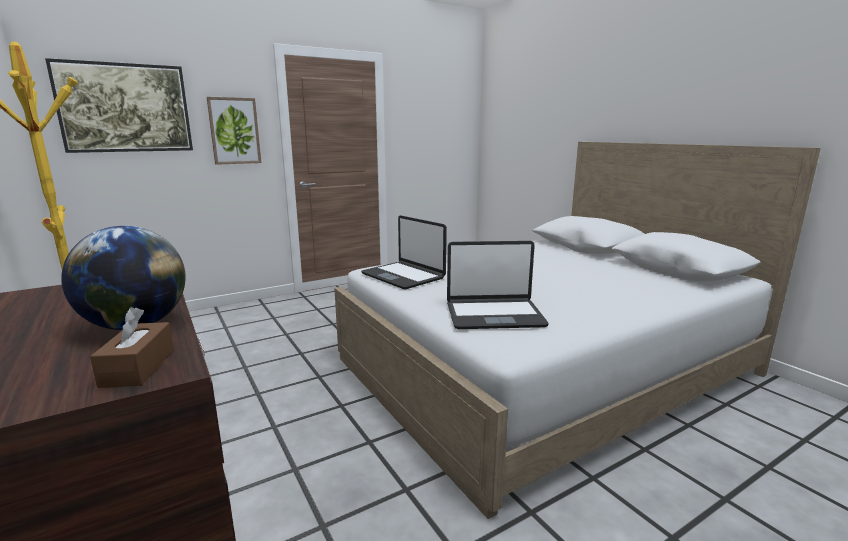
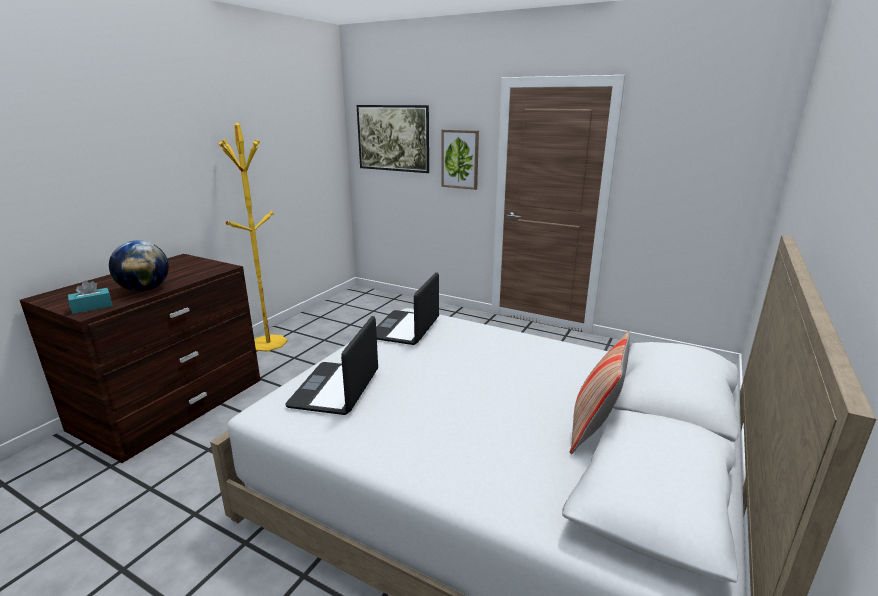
camera: 60 degrees right, 5 degrees up
brown tissue box [90,307,174,388] -> turquoise tissue box [68,280,113,314]
laptop [447,241,549,329] -> laptop turned 45 degrees clockwise [285,316,378,415]
none -> pillow [570,331,630,454]

